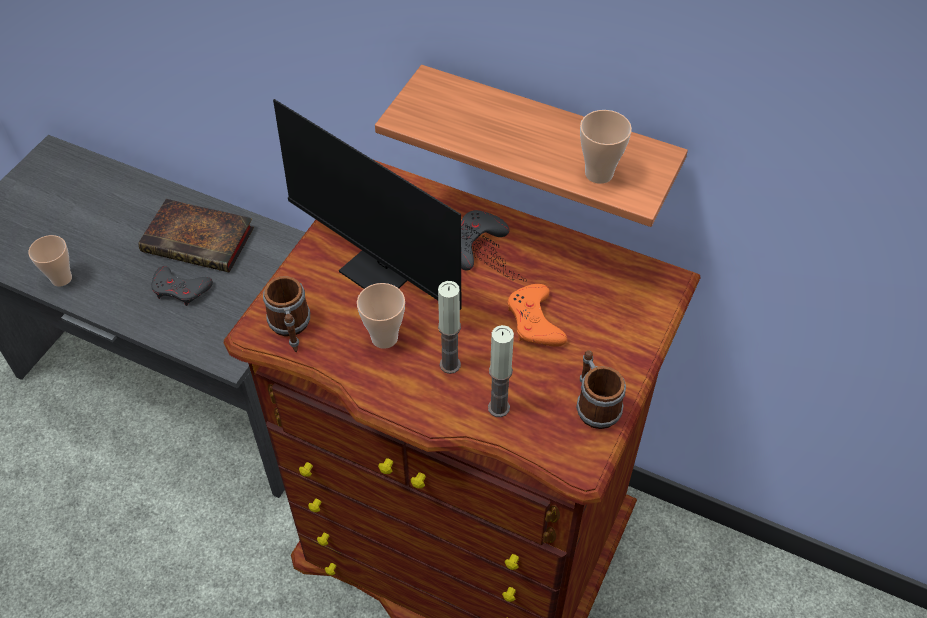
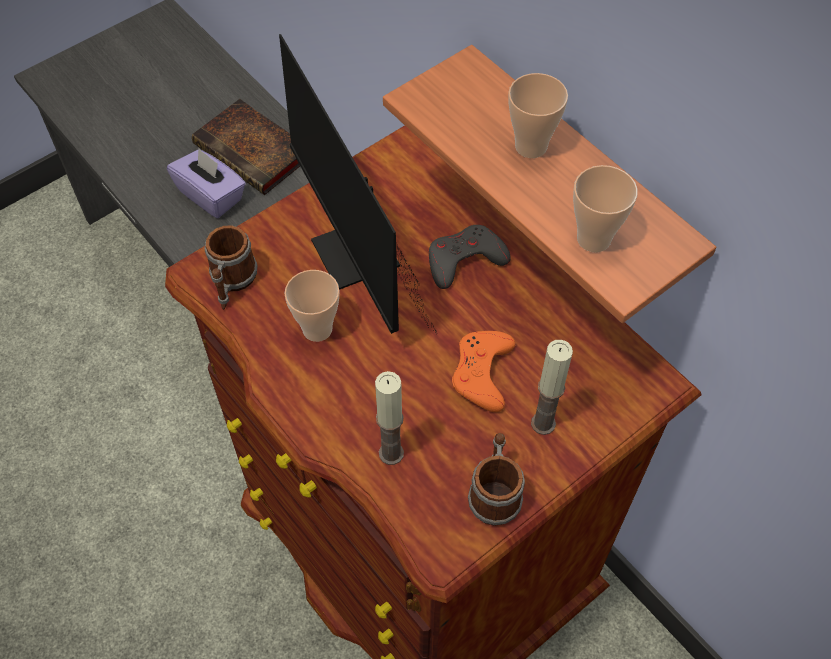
camera: 25 degrees right, 5 degrees up
cup [28,235,72,287] -> cup moved to [508,73,568,158]
grey game controller [151,266,213,306] -> purple tissue box [167,148,246,218]
candle [438,281,461,374] -> candle moved to [531,340,573,435]

